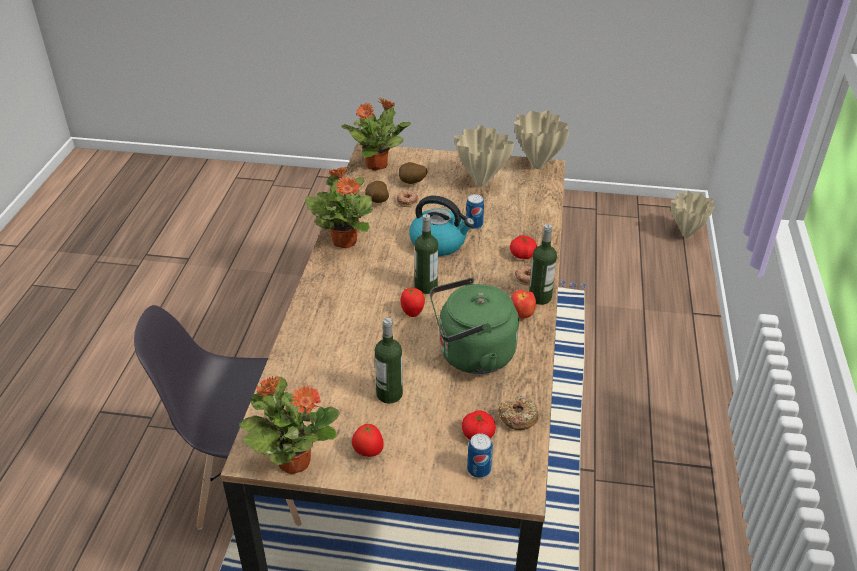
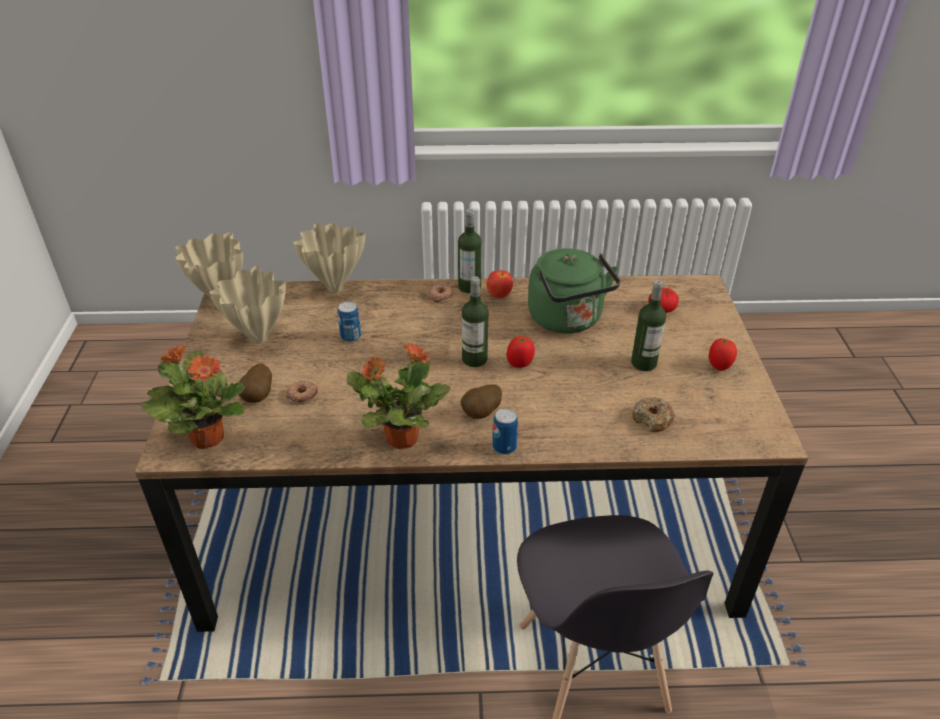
camera: 100 degrees left, 0 degrees up
potted plant [239,376,340,474] -> none
potato [365,181,389,203] -> potato moved to [461,384,502,419]
kettle [409,196,475,256] -> none
can [467,433,493,478] -> can moved to [493,408,518,455]
donut [498,395,539,430] -> donut moved to [632,397,675,432]
tomato [510,235,537,259] -> none
beige vase [671,190,715,238] -> beige vase moved to [294,223,365,293]

